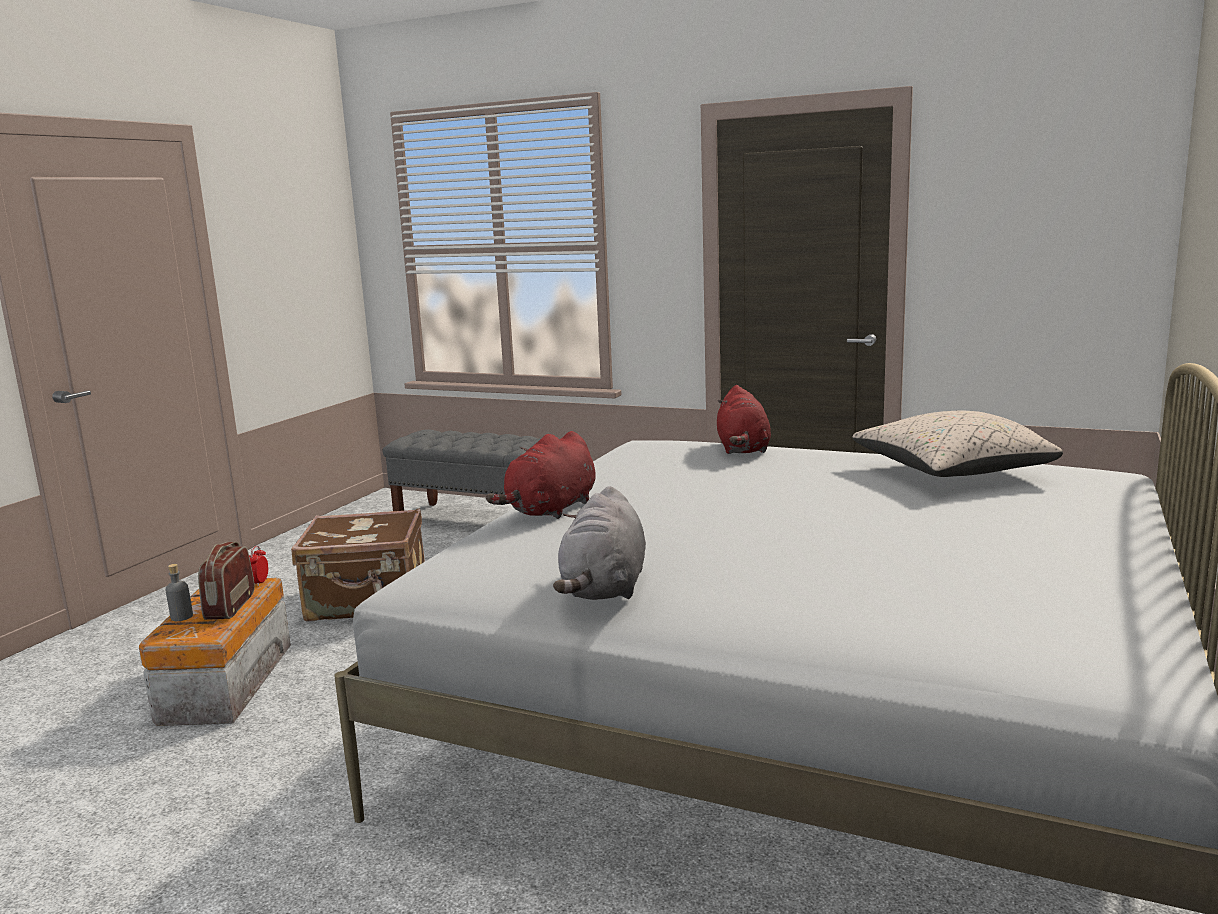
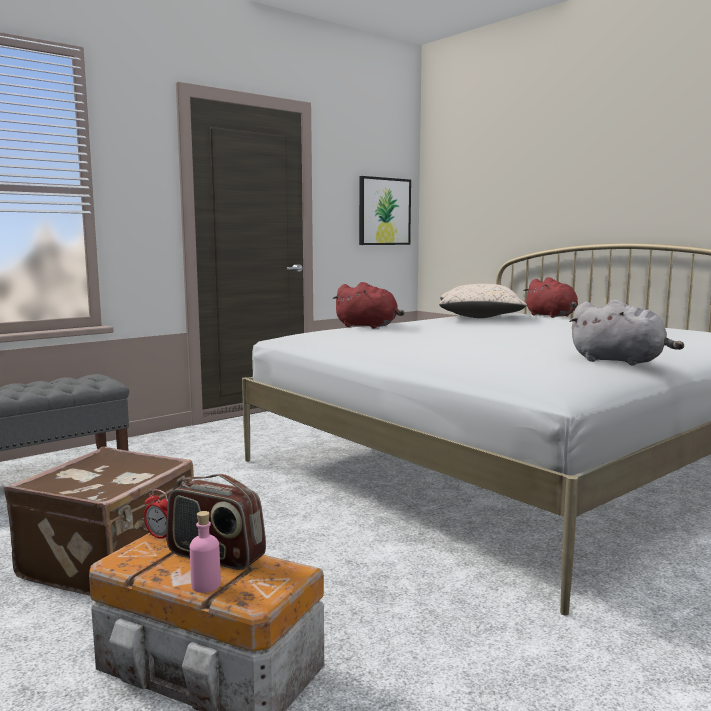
camera: 65 degrees left, 5 degrees down
grey bottle [166,564,193,621] -> pink bottle [190,511,221,593]
red plush toy [486,431,596,519] -> red plush toy moved to [523,277,578,318]
none -> picture [359,176,411,245]

